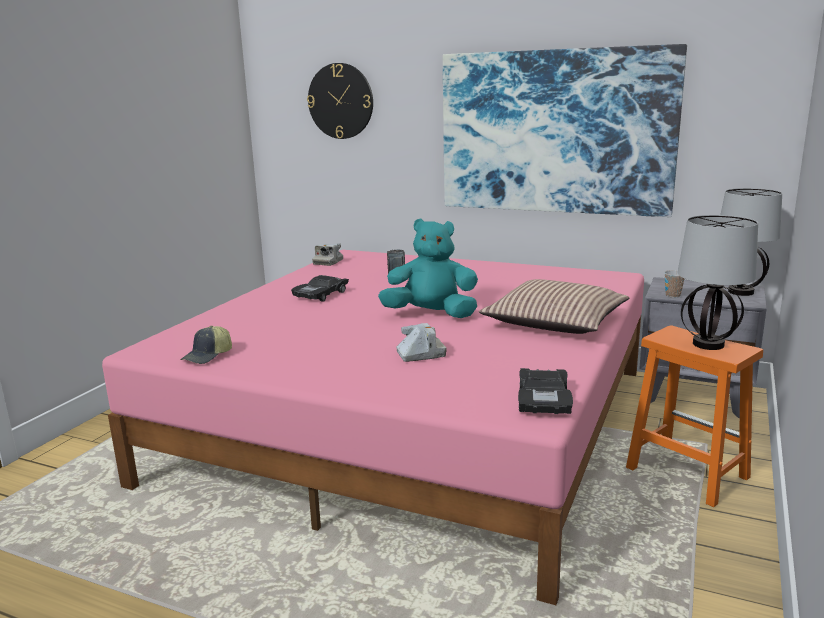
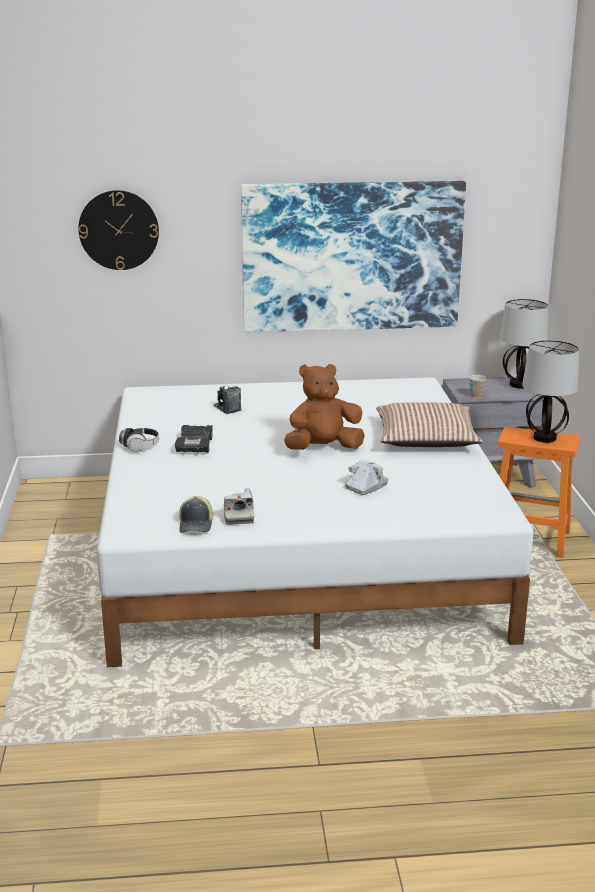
camera: 30 degrees left, 5 degrees up
pink bed [102,250,644,605] -> white bed [96,377,533,667]
camera [312,243,343,266] -> camera moved to [224,488,254,525]
turquoise plush toy [378,219,478,318] -> brown plush toy [284,364,365,450]
black toy car [518,368,573,414] -> none
none -> headphones [119,428,159,452]

